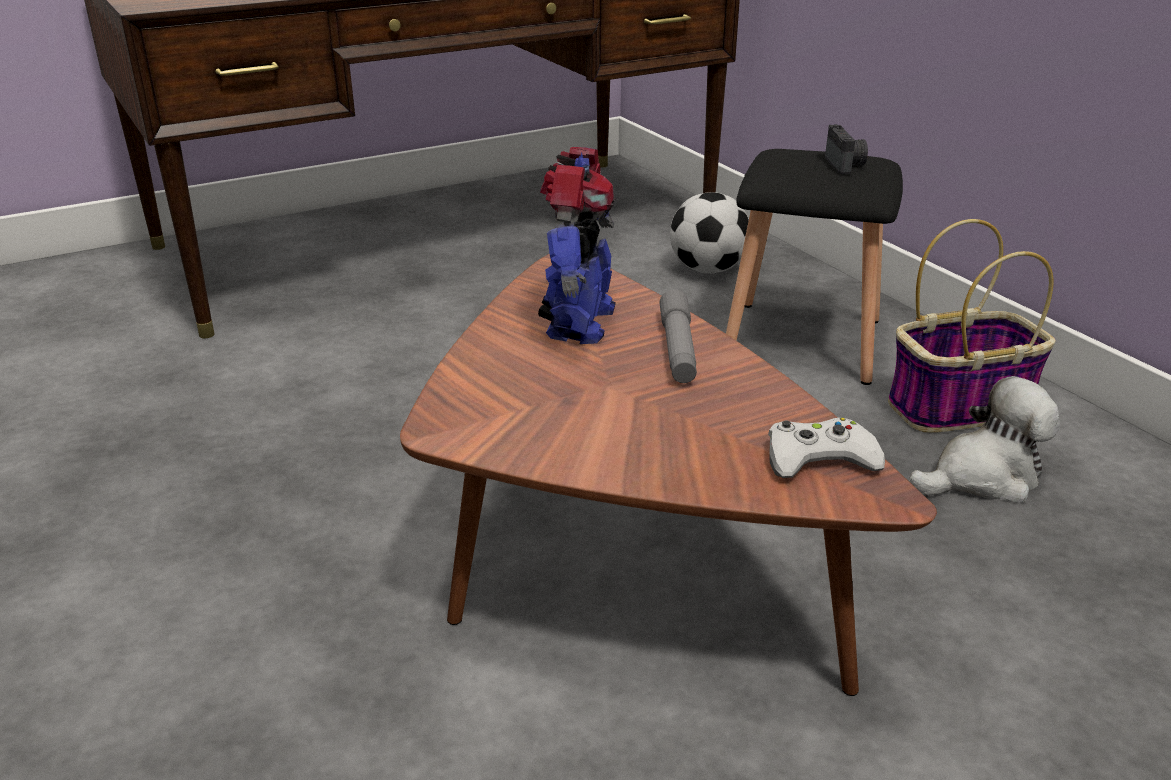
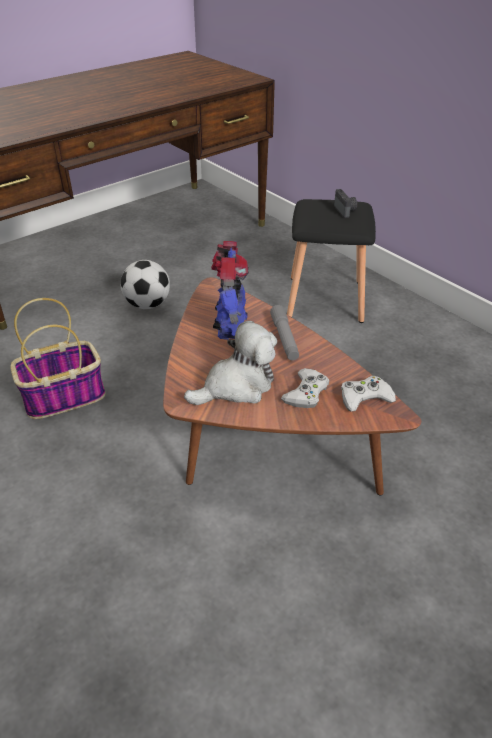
camera: 10 degrees left, 10 degrees up
football [670,192,749,274] -> football moved to [121,260,170,309]
basket [888,219,1056,433] -> basket moved to [10,298,106,419]
plush toy [909,376,1060,503] -> plush toy moved to [184,321,277,405]
none -> white game controller [281,368,329,408]

